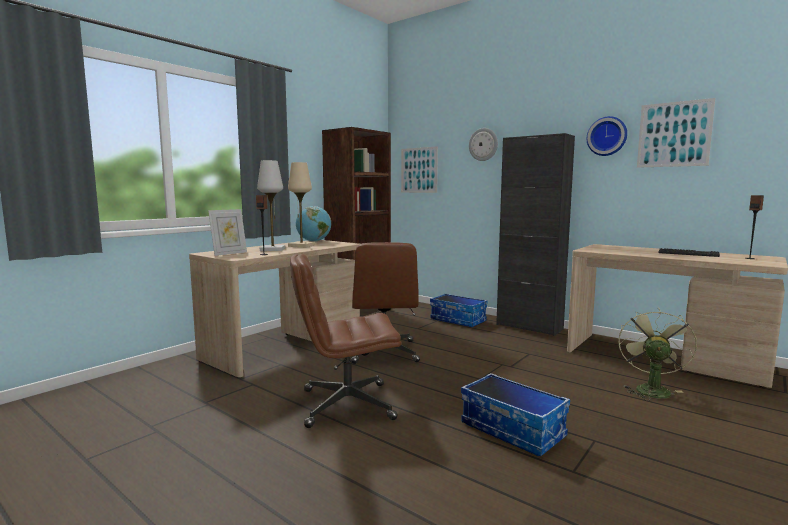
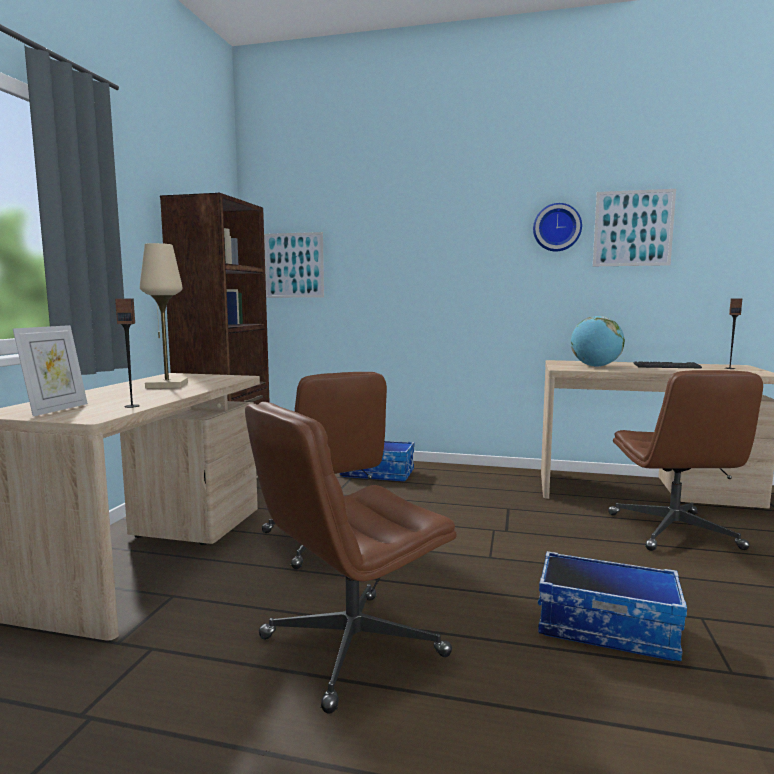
camera: 25 degrees left, 0 degrees up
white table lamp [257,160,285,251] -> none
globe [296,206,331,242] -> globe moved to [571,316,625,367]
wall clock [469,128,498,161] -> none
black cabinet [496,133,575,336] -> none
green fan [618,308,697,401] -> brown office chair [608,370,763,551]

